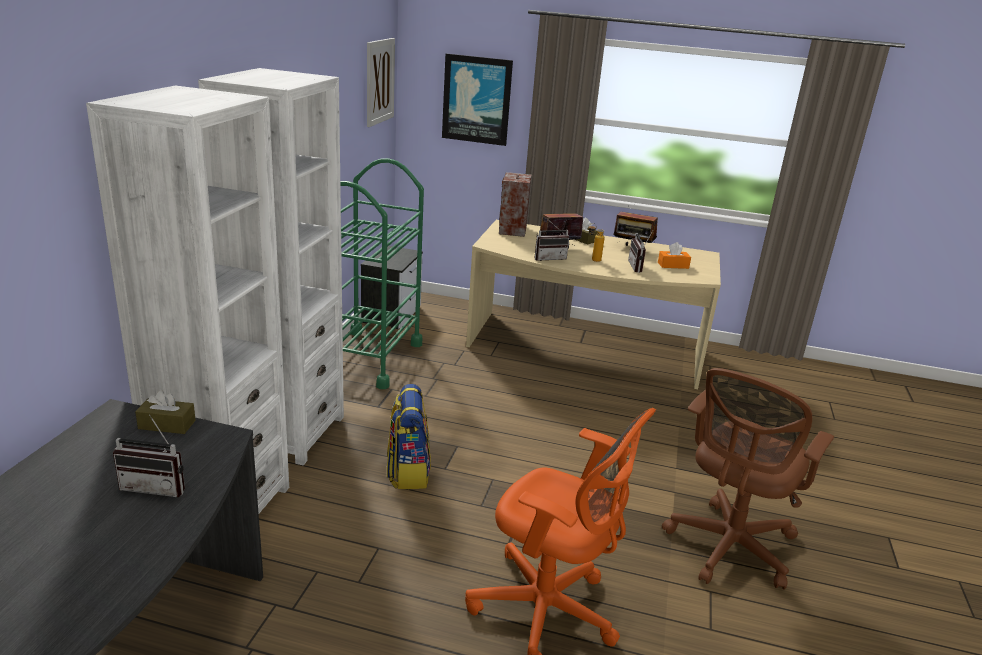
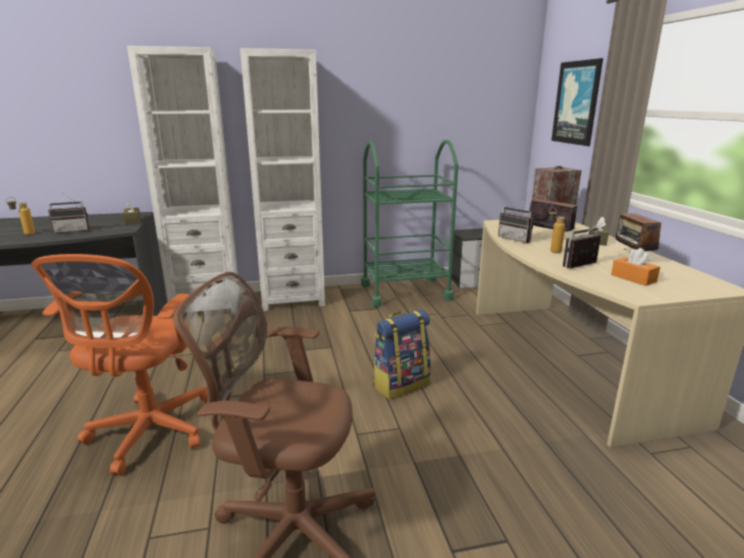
camera: 65 degrees right, 5 degrees down
radio [113,415,185,497] -> radio turned 90 degrees counterclockwise [48,193,90,233]
picture [367,38,395,127] -> none
backpack [387,384,431,489] -> backpack moved to [373,310,431,400]
none -> bottle [6,197,35,235]

